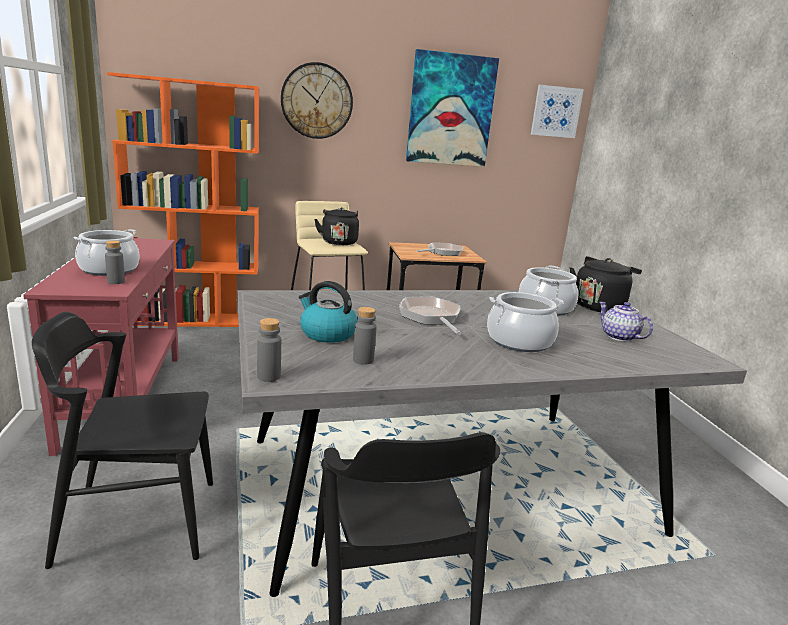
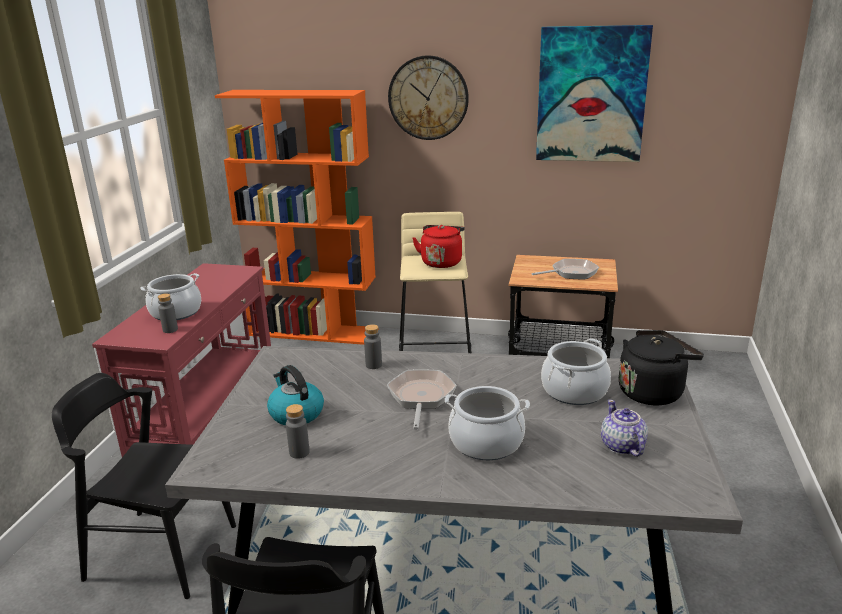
camera: 25 degrees right, 5 degrees up
grey bottle [257,318,281,382] -> grey bottle moved to [364,324,382,369]
black kettle [314,207,359,245] -> red kettle [412,225,465,268]
picture [531,85,584,138] -> none

